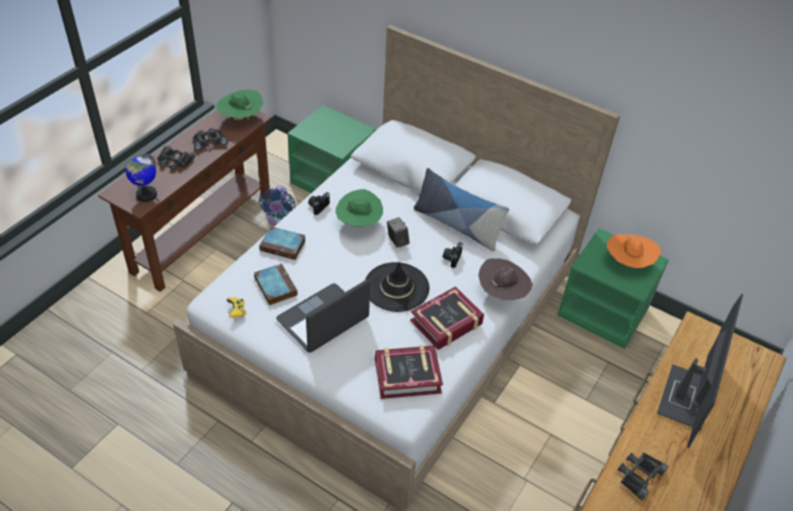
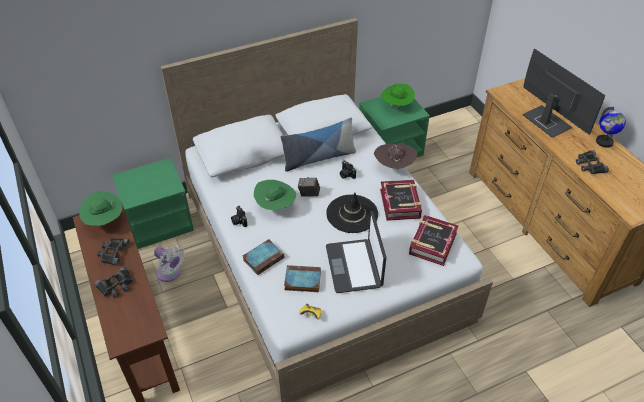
camera: 55 degrees left, 0 degrees up
globe [126,154,157,202] -> globe moved to [596,107,626,148]
blue fan [259,185,295,226] -> white fan [154,245,185,282]
orange hat [607,234,661,268] -> green hat [381,84,415,108]

